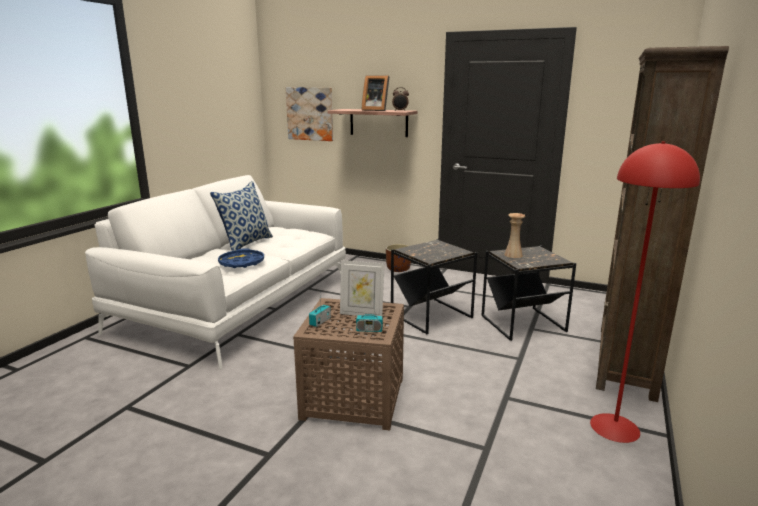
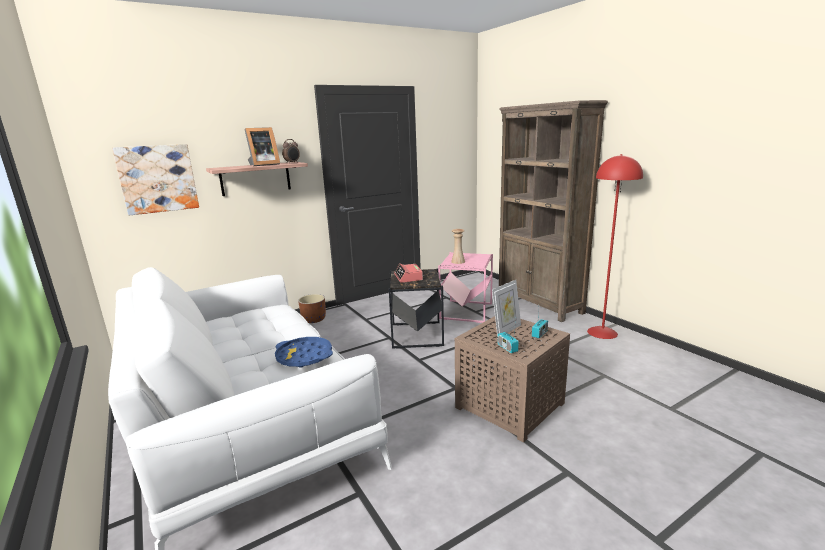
camera: 55 degrees left, 0 degrees up
pillow [210,181,273,251] -> none
black side table [481,245,576,341] -> pink side table [438,252,493,323]
none -> alarm clock [394,263,423,283]

